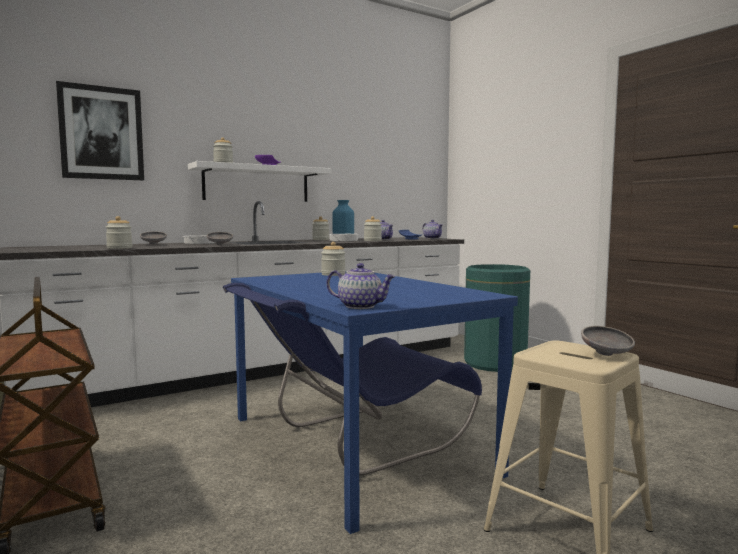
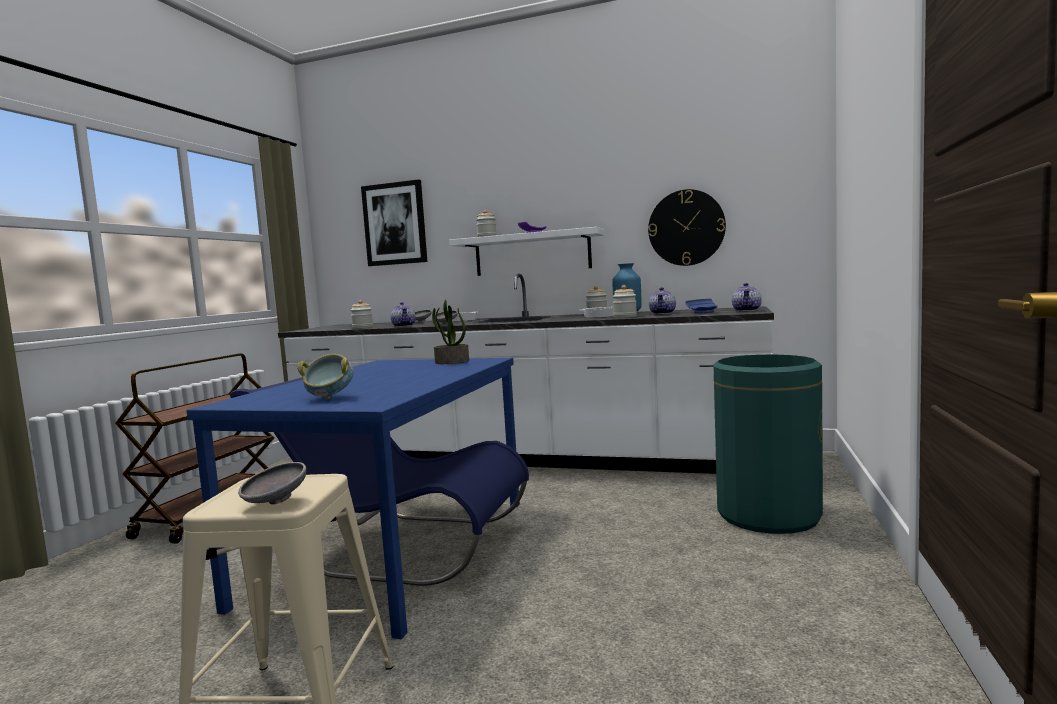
camera: 50 degrees right, 0 degrees up
jar [321,242,346,276] -> potted plant [432,300,469,364]
teapot [326,263,396,309] -> teapot moved to [391,302,416,327]
none -> bowl [297,354,353,400]
none -> wall clock [648,189,726,266]

